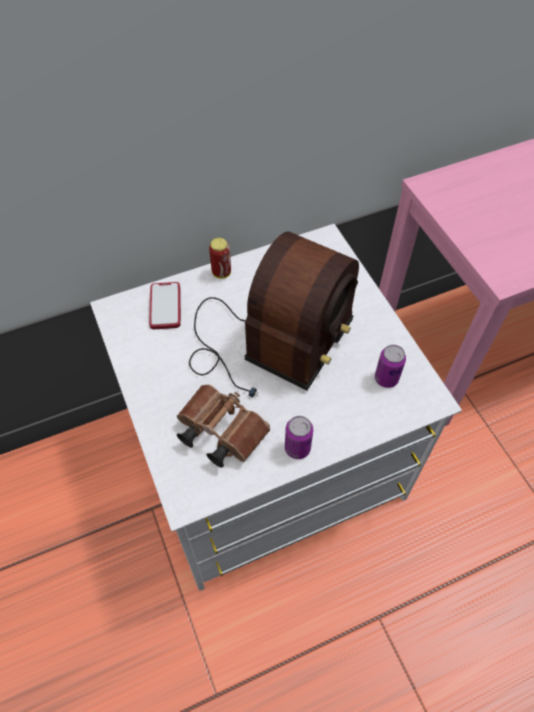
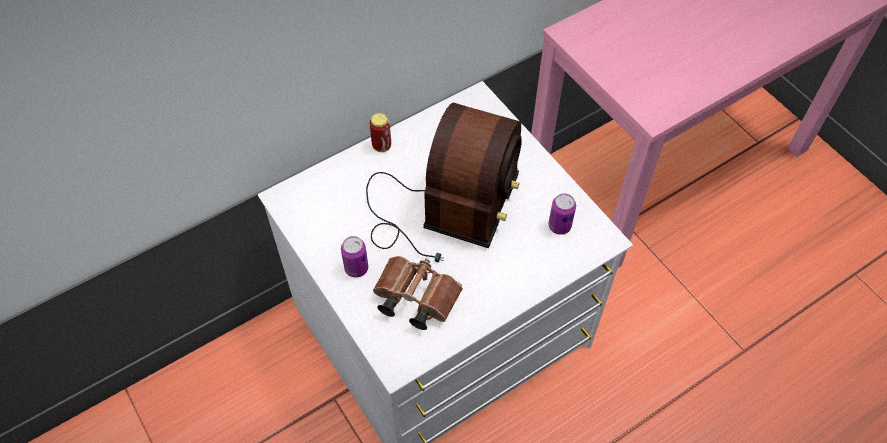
camera: 10 degrees left, 0 degrees up
phone [149,282,181,329] -> none
can [285,416,313,459] -> can moved to [341,236,368,278]

